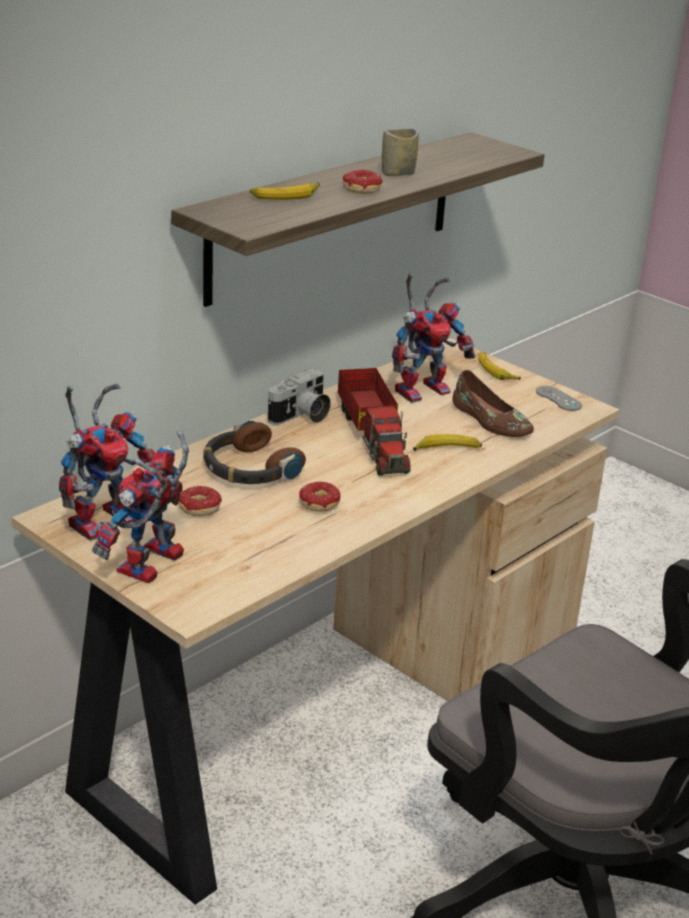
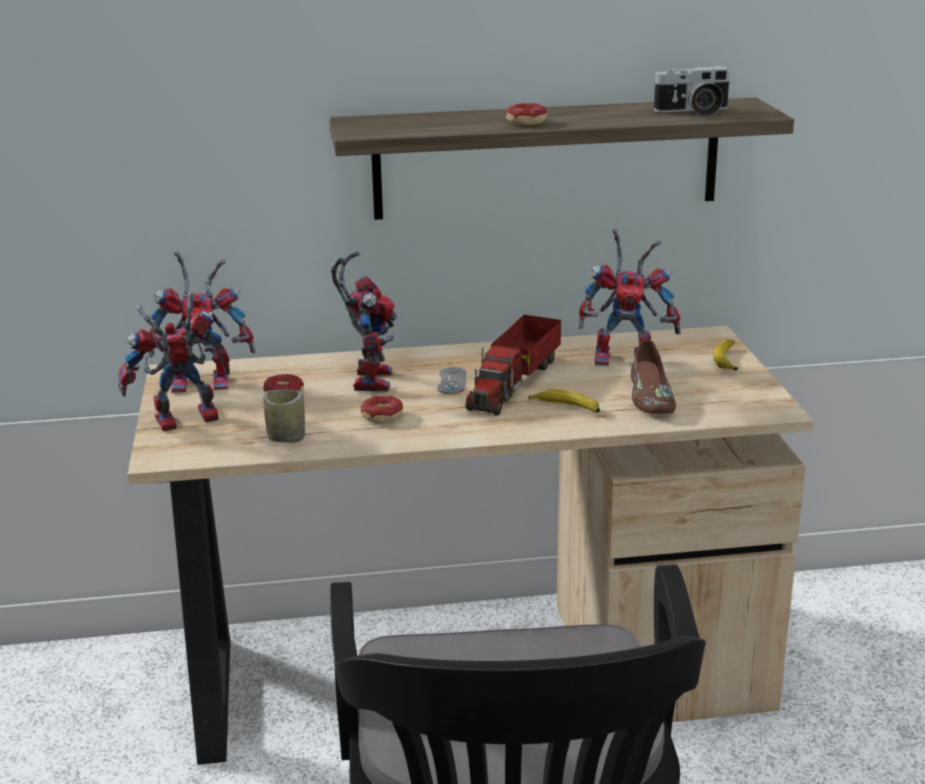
camera: 40 degrees right, 5 degrees down
headphones [203,420,306,484] -> toy robot [331,251,397,392]
banana [250,183,320,200] -> none
camera [268,368,331,425] -> camera moved to [652,66,731,117]
cup [382,129,419,176] -> cup moved to [263,389,305,443]
grey game controller [536,386,582,411] -> grey game controller moved to [437,367,466,394]

